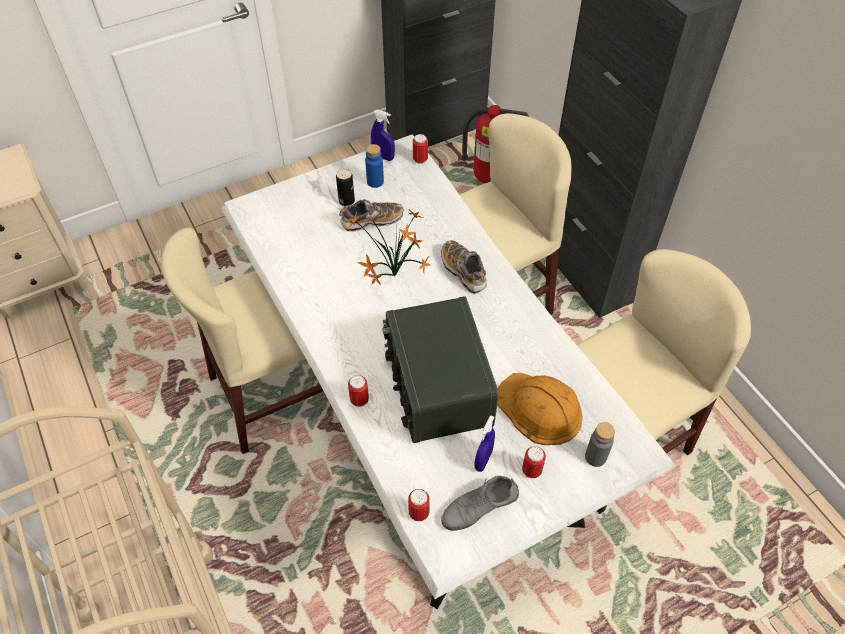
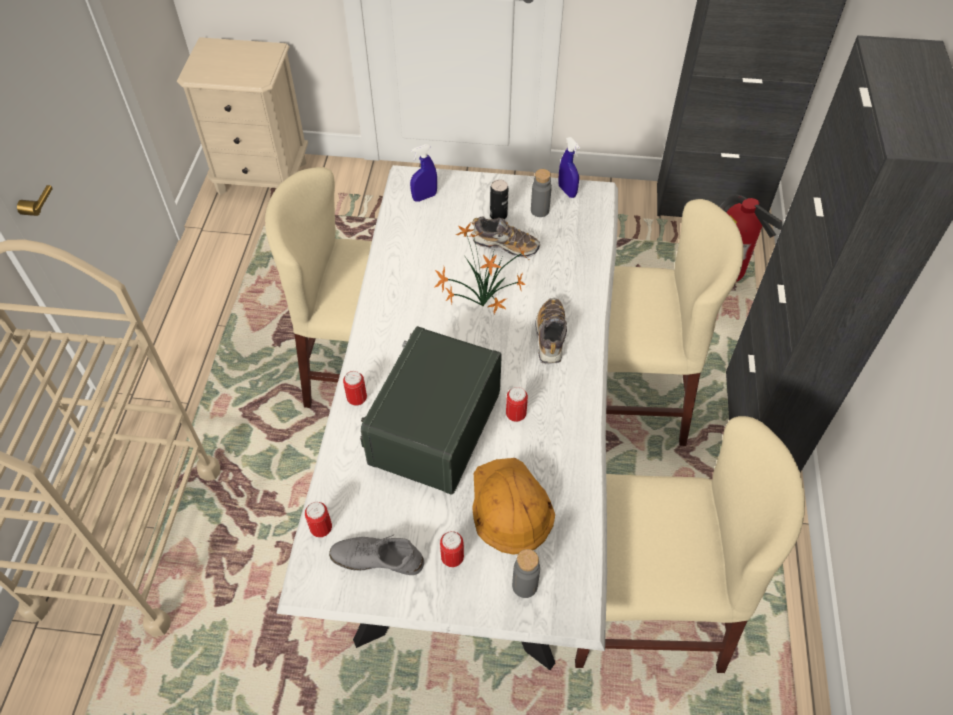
camera: 35 degrees right, 0 degrees up
blue bottle [365,144,384,188] -> grey bottle [531,169,552,217]
can [413,134,428,164] -> can moved to [506,387,528,422]
blue spray bottle [474,415,495,472] -> blue spray bottle moved to [410,144,437,202]

